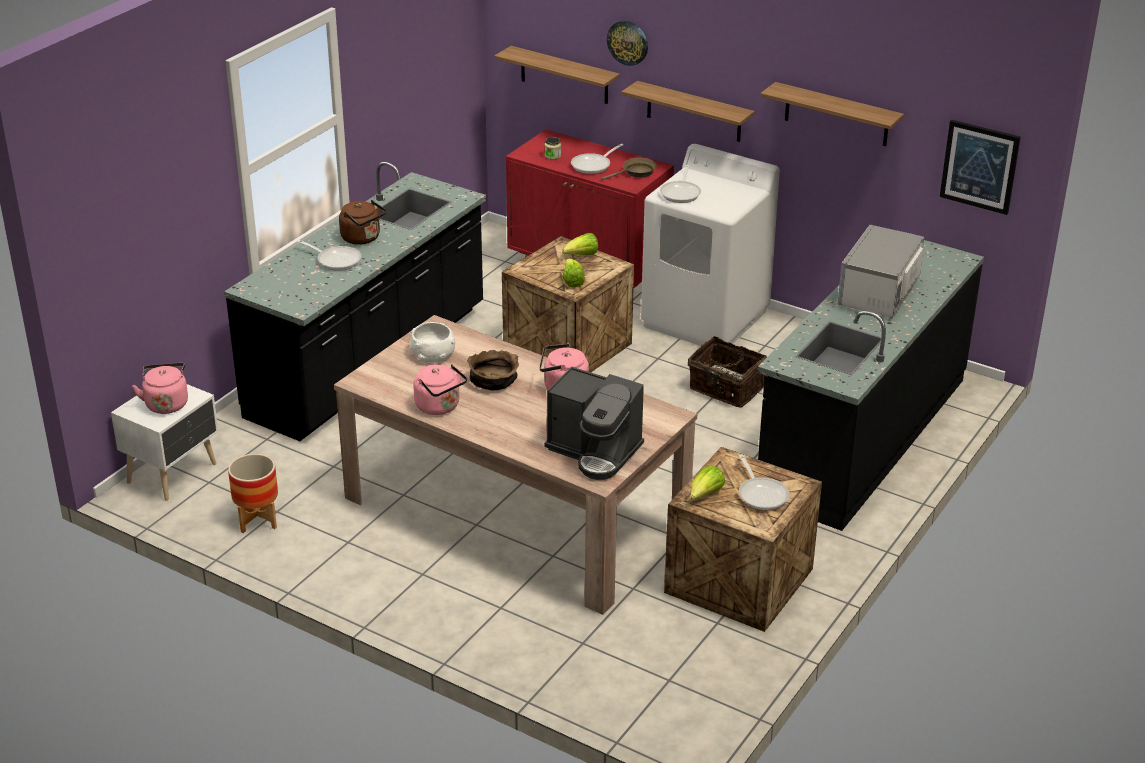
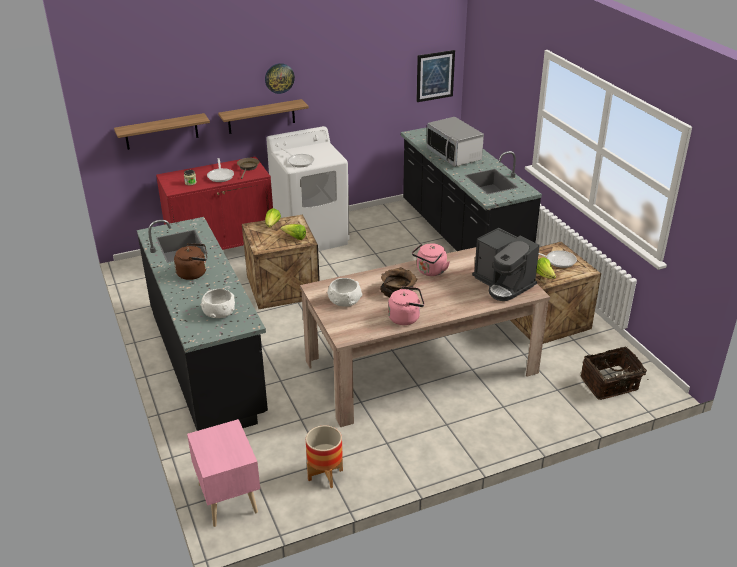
camera: 55 degrees left, 0 degrees up
white nightstand [111,384,219,500] -> pink nightstand [187,419,260,527]
pink kettle [132,363,188,414] -> none
frying pan [296,240,361,270] -> none
coffee machine [544,367,644,480] -> coffee machine turned 75 degrees clockwise [472,228,539,301]
wall clock [607,21,648,66] -> wall clock moved to [265,63,295,94]
basket [688,336,767,408] -> basket moved to [581,346,649,400]
shelf [760,82,904,146] -> none
none -> white bowl [201,289,235,318]

